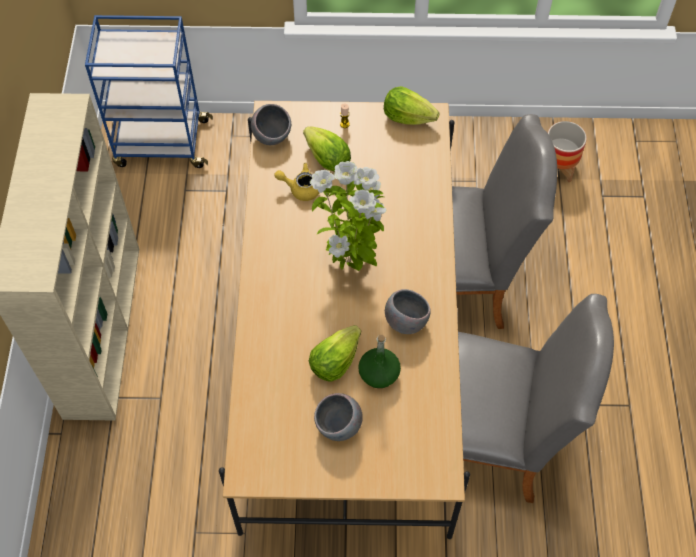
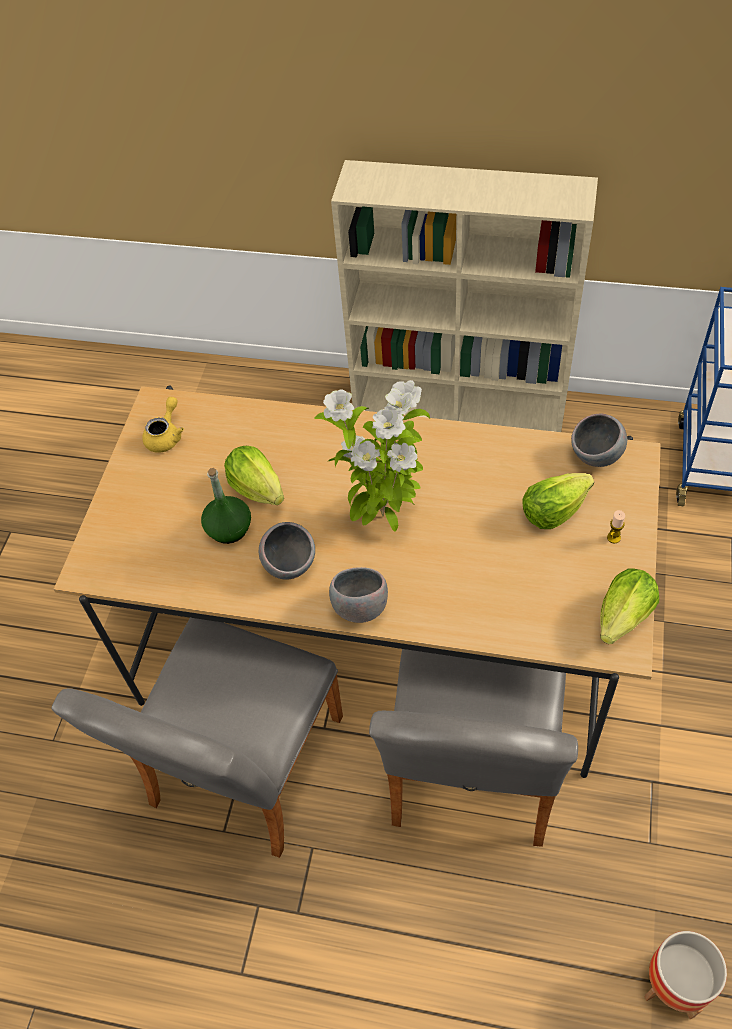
camera: 105 degrees right, 5 degrees down
yellow teapot [275,163,320,201] -> yellow teapot moved to [142,397,184,453]
grey bowl [314,393,363,441] -> grey bowl moved to [329,567,388,623]

